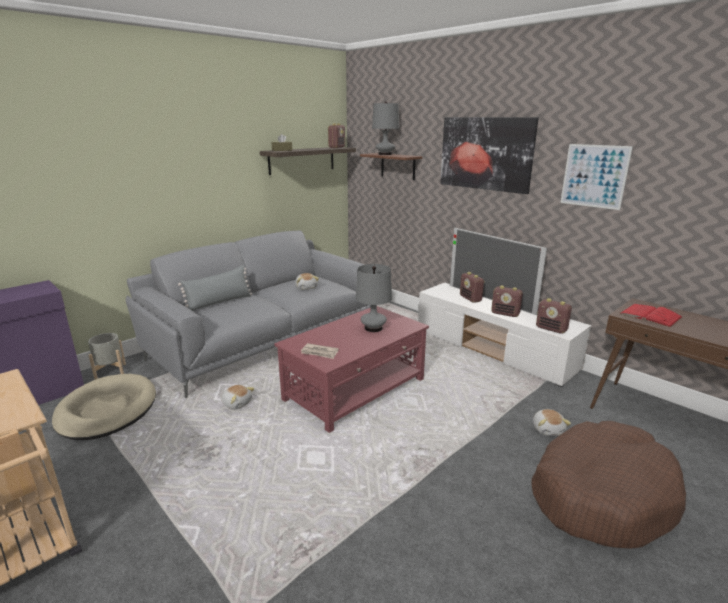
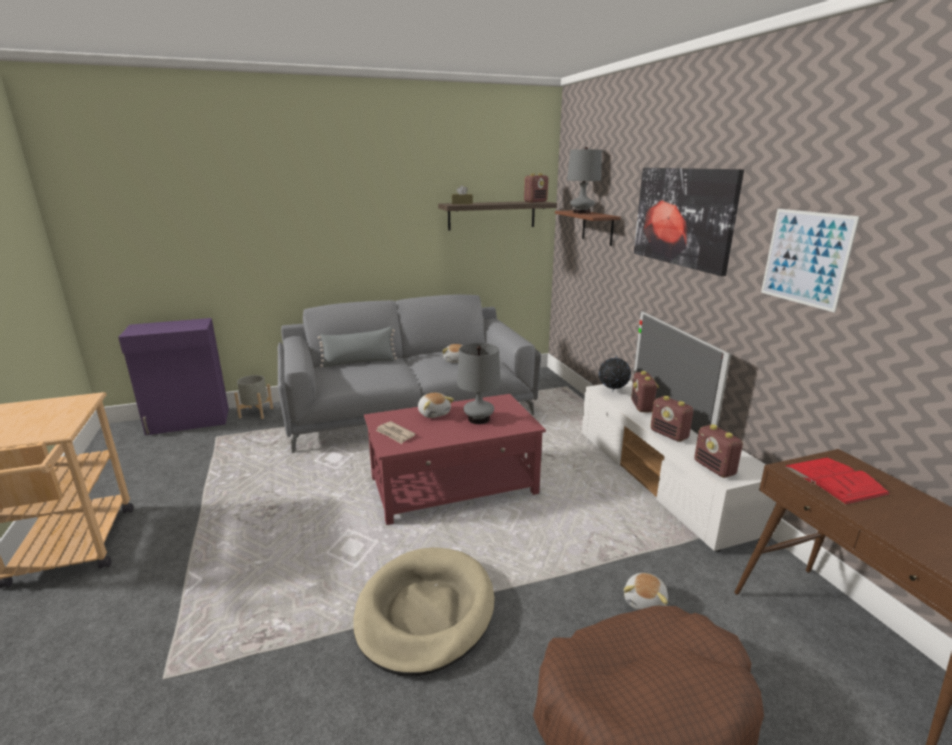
camera: 25 degrees right, 0 degrees up
beige dog bed [52,374,156,440] -> beige dog bed moved to [353,547,495,676]
plush toy [221,385,255,409] -> plush toy moved to [418,393,454,418]
none -> globe [599,355,631,392]

